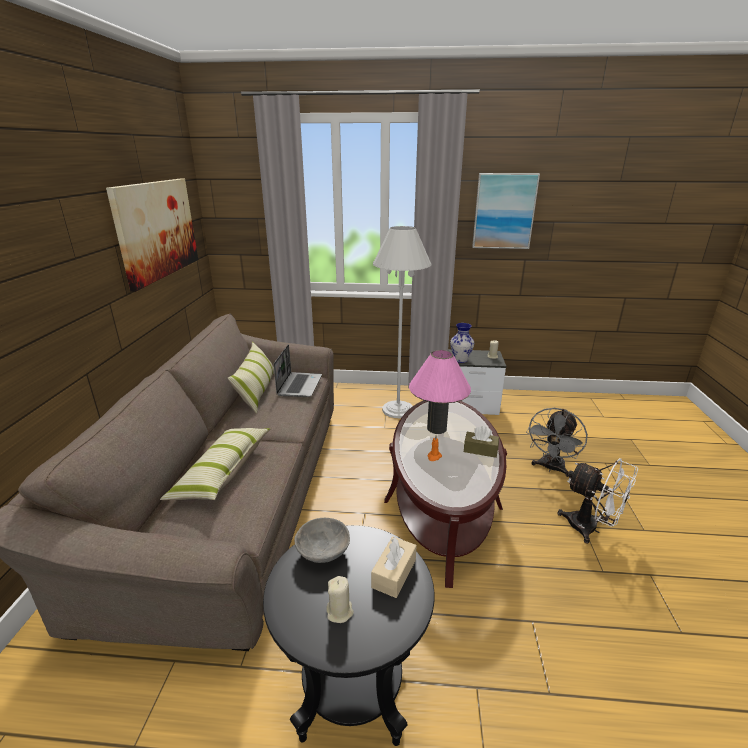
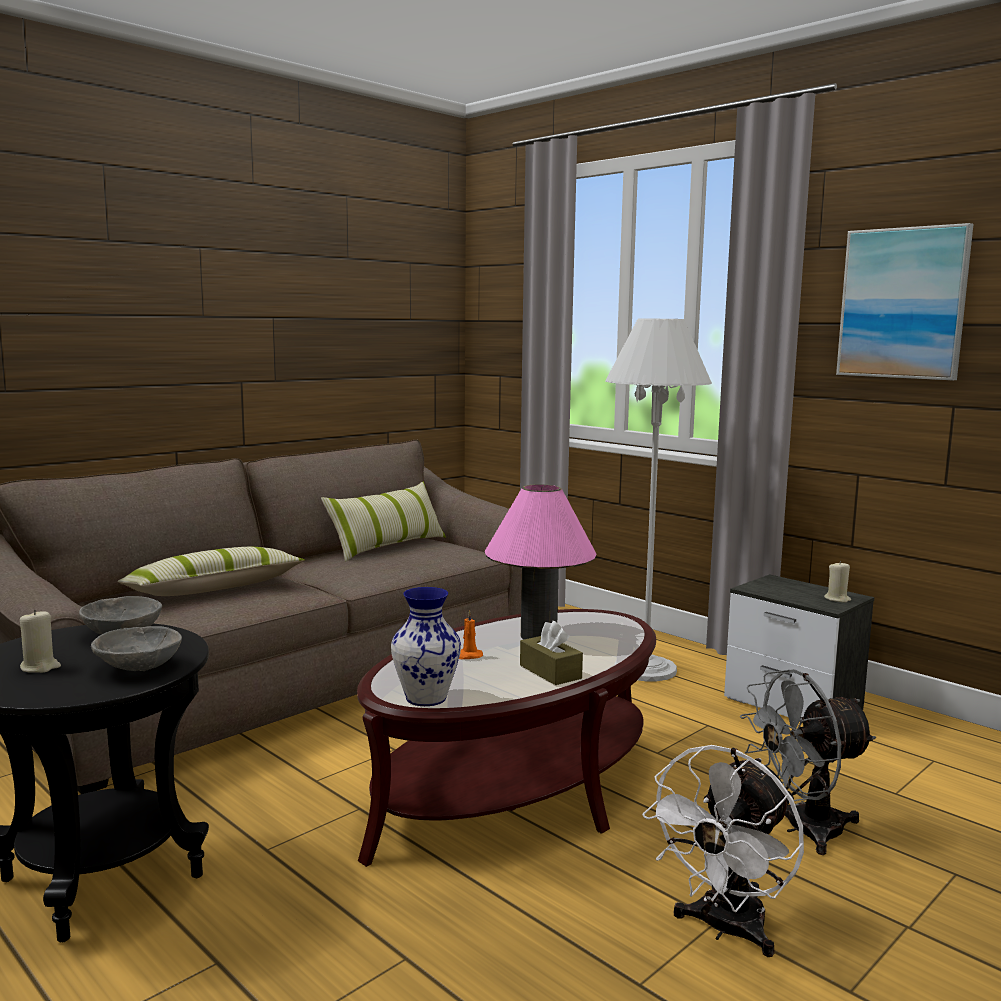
camera: 40 degrees right, 15 degrees down
picture [106,179,198,292] -> none
laptop [274,344,322,397] -> none
beige tissue box [371,537,417,598] -> grey bowl [91,626,182,671]
vase [450,323,474,363] -> vase moved to [391,587,461,706]
white fan [557,458,638,544] -> white fan turned 45 degrees clockwise [642,745,804,957]

